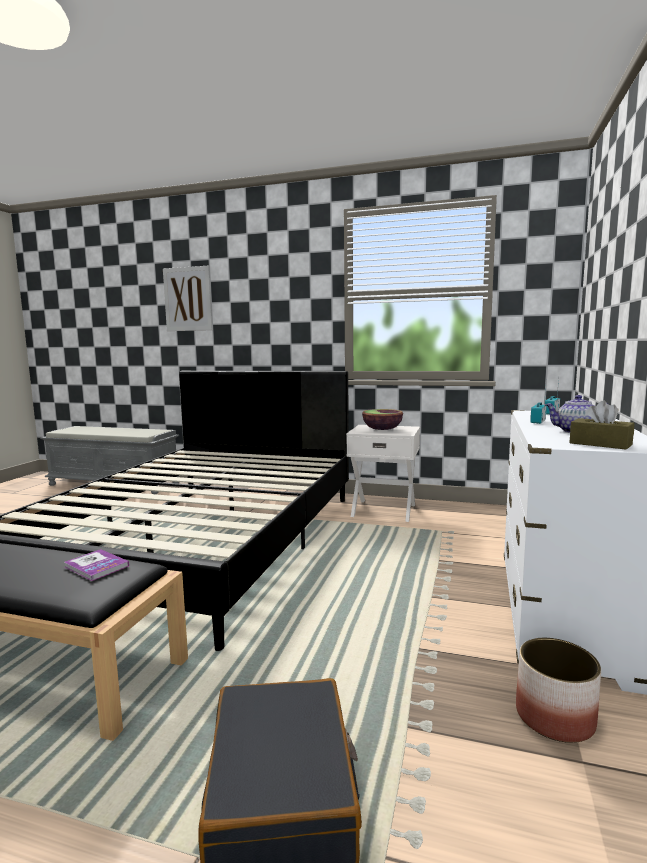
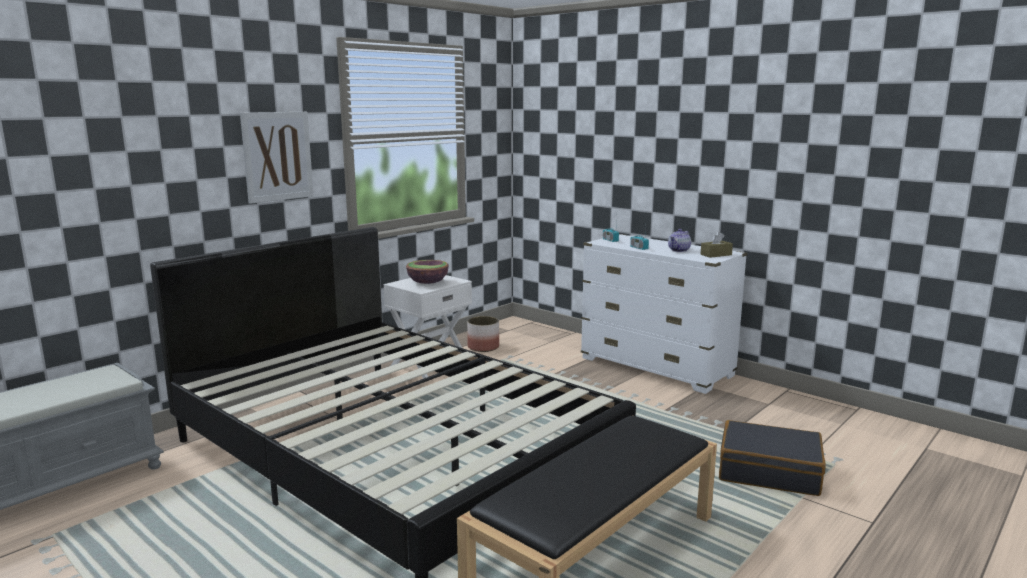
camera: 65 degrees left, 5 degrees up
book [65,549,129,581] -> none
picture [163,266,213,331] -> picture moved to [240,112,314,204]
planter [516,638,601,743] -> planter moved to [467,316,499,352]

